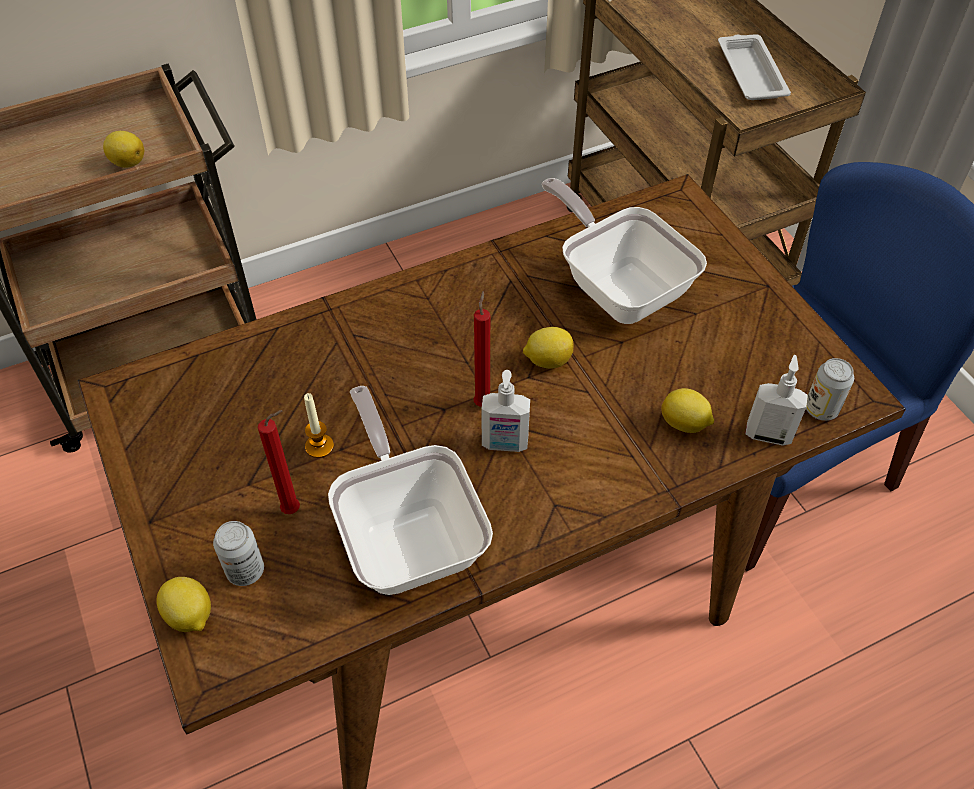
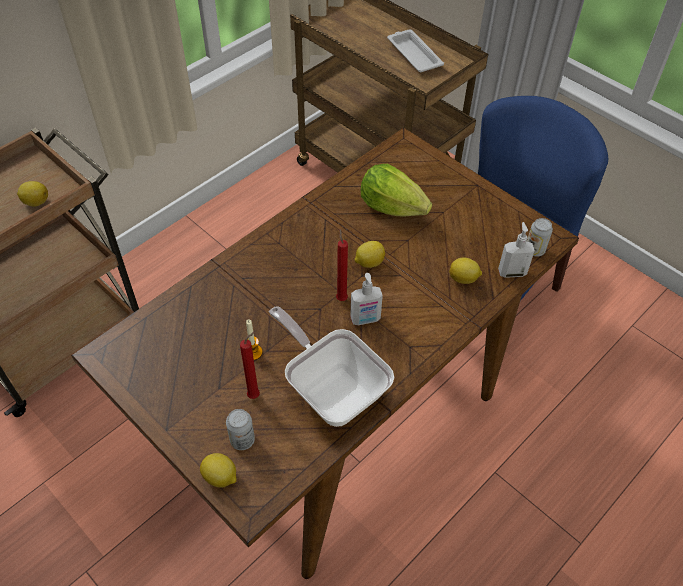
camera: 20 degrees left, 0 degrees up
frying pan [542,178,707,324] -> lettuce [361,164,432,217]

